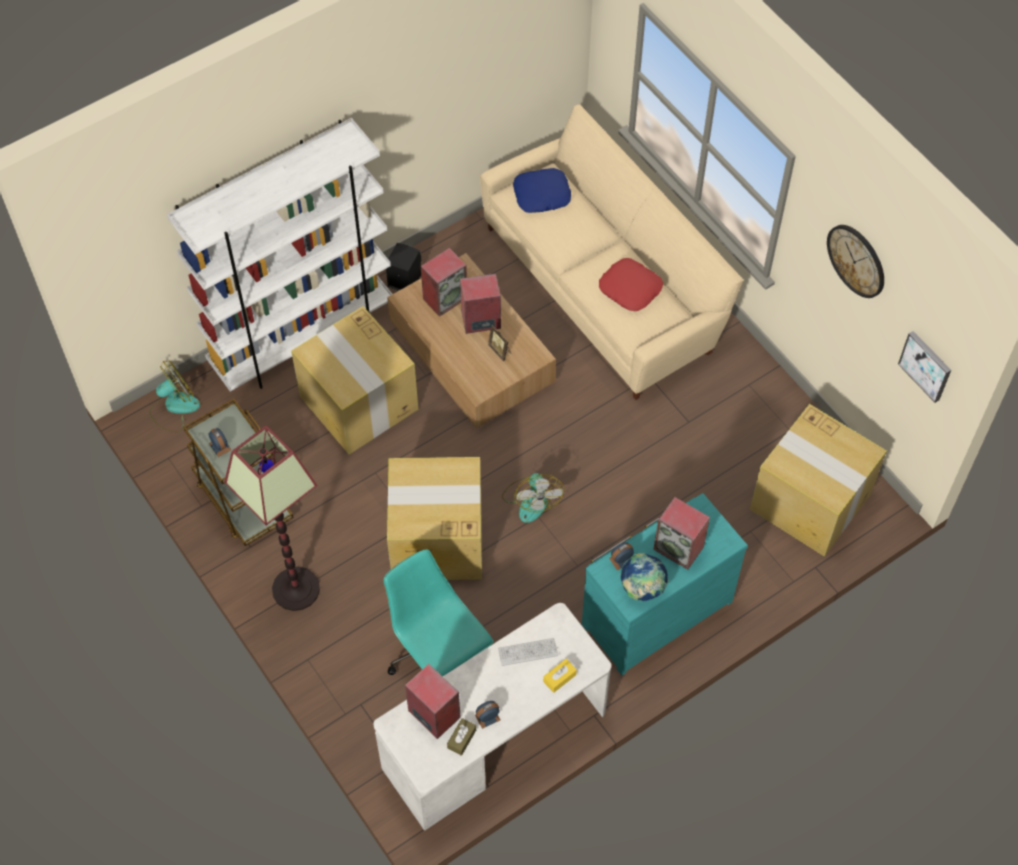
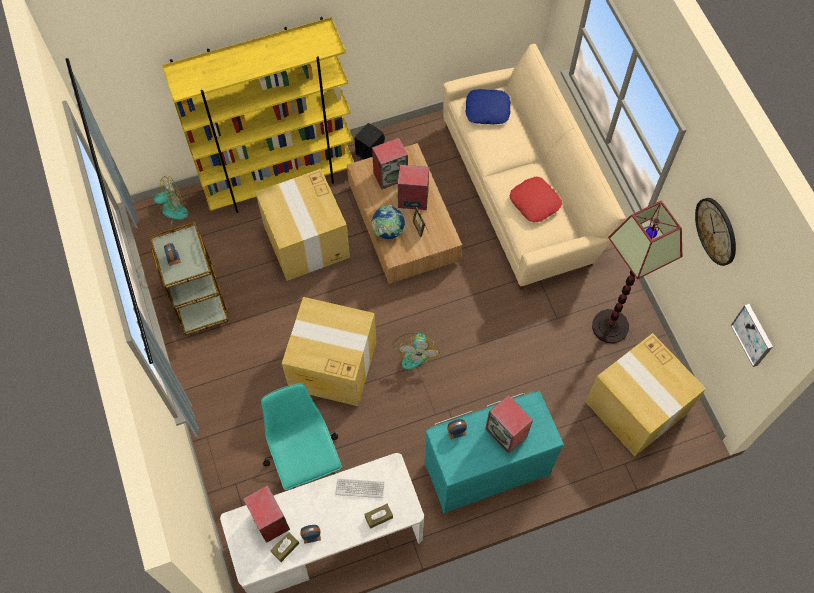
camera: 15 degrees right, 5 degrees up
white bookcase [167,118,392,392] -> yellow bookcase [162,17,354,213]
floor lamp [224,425,320,611] -> floor lamp moved to [592,201,682,343]
yellow tissue box [543,659,577,693] -> brown tissue box [364,504,393,529]
globe [620,553,669,601] -> globe moved to [371,205,405,239]

